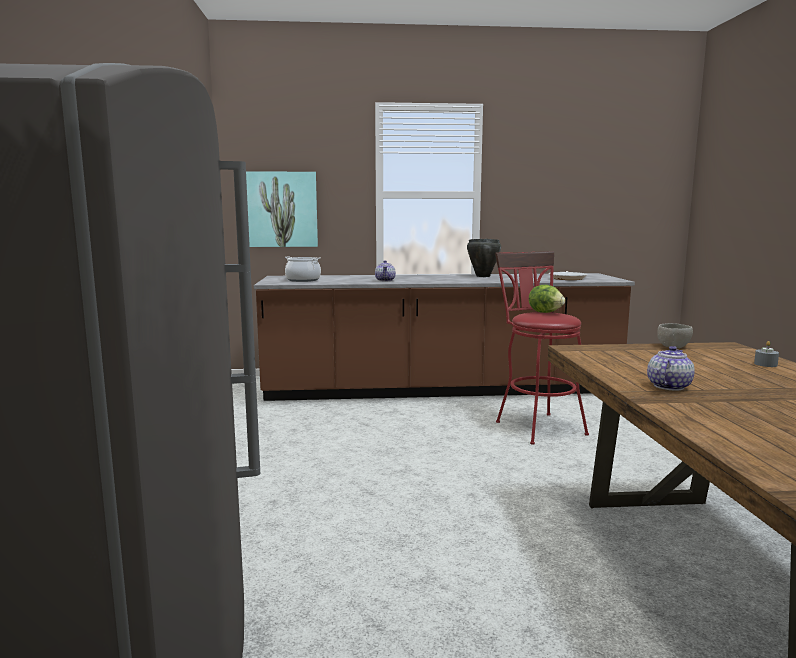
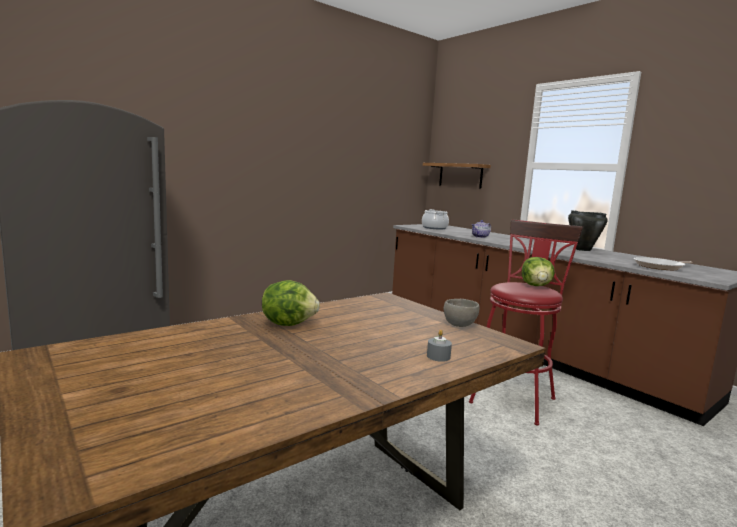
camera: 55 degrees right, 0 degrees up
picture [246,171,318,247] -> shelf [423,163,491,189]
teapot [647,346,695,391] -> lettuce [262,280,320,326]

